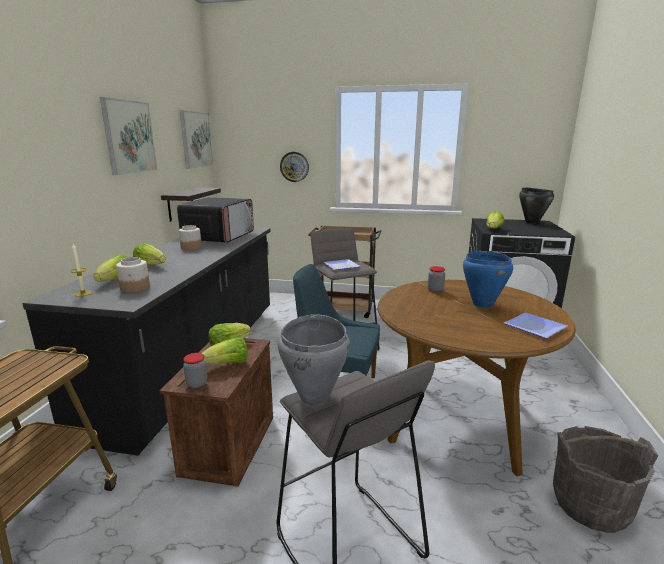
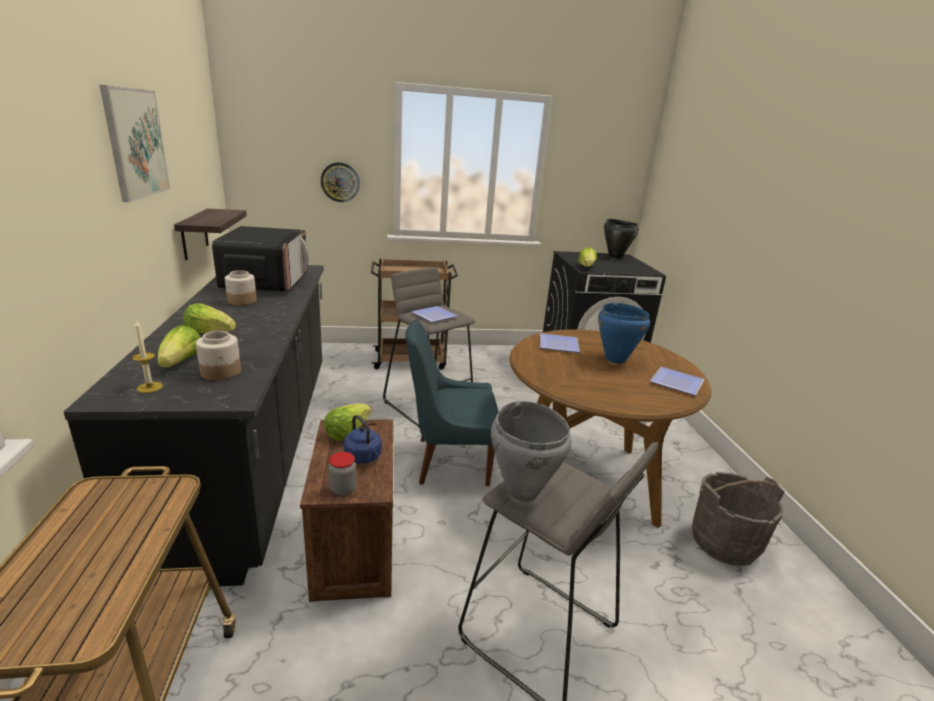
camera: 20 degrees left, 5 degrees up
picture [180,110,213,169] -> none
lettuce [202,337,248,364] -> blue kettle [344,415,382,464]
jar [428,266,445,293] -> plate [540,333,580,353]

